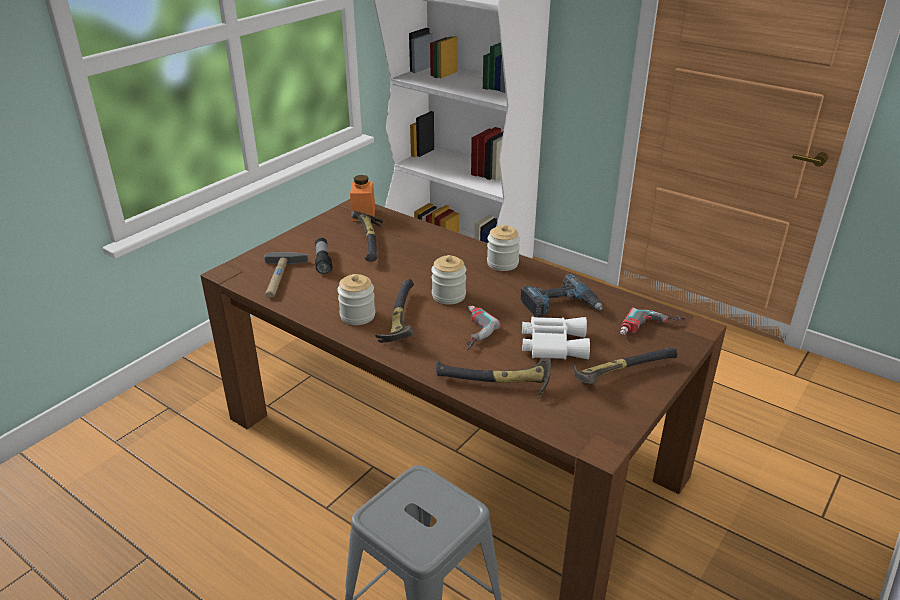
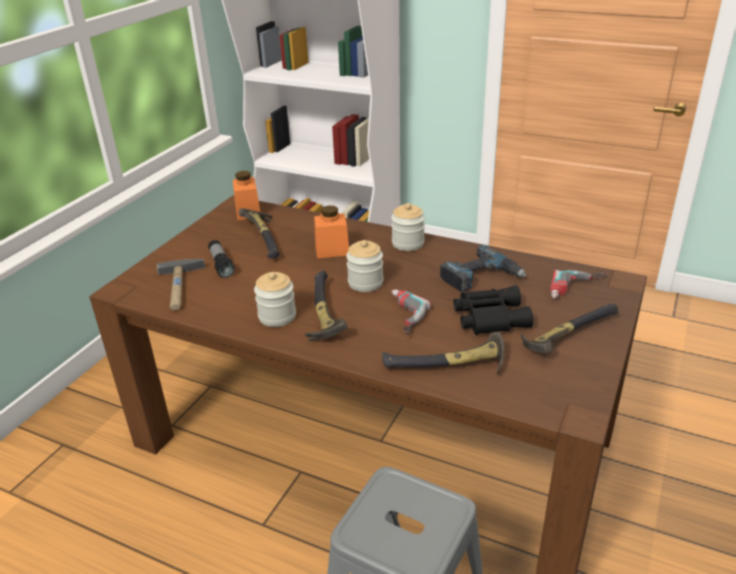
camera: 10 degrees left, 0 degrees up
white binoculars [522,316,590,360] -> black binoculars [453,285,533,335]
none -> orange jar [314,205,349,258]

